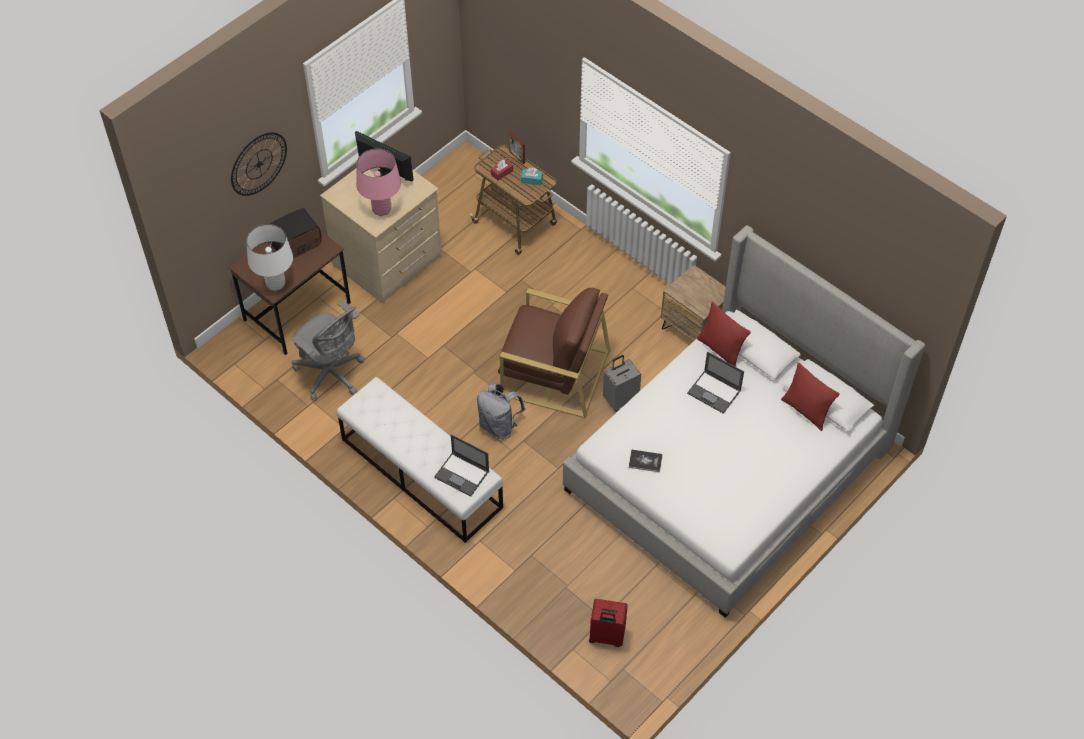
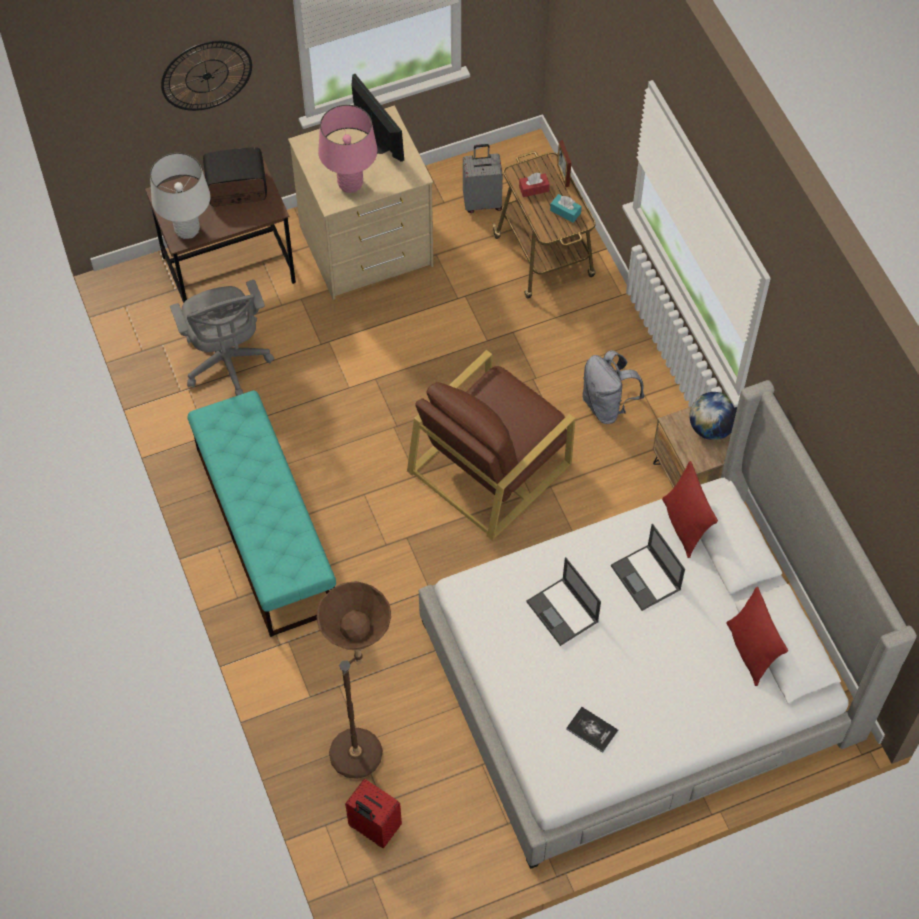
camera: 25 degrees right, 5 degrees up
white bench [336,377,503,543] -> turquoise bench [187,390,336,637]
laptop [434,434,489,497] -> laptop moved to [526,557,601,646]
grey backpack [477,383,525,439] -> grey backpack moved to [583,350,644,424]
brown armchair [498,288,611,418] -> brown armchair turned 90 degrees clockwise [407,350,576,541]
grey suitcase [603,355,641,412] -> grey suitcase moved to [463,144,503,213]
book [629,450,663,472] -> book moved to [566,707,618,753]
none -> brown floor lamp [317,581,391,779]
none -> globe [689,392,737,440]

